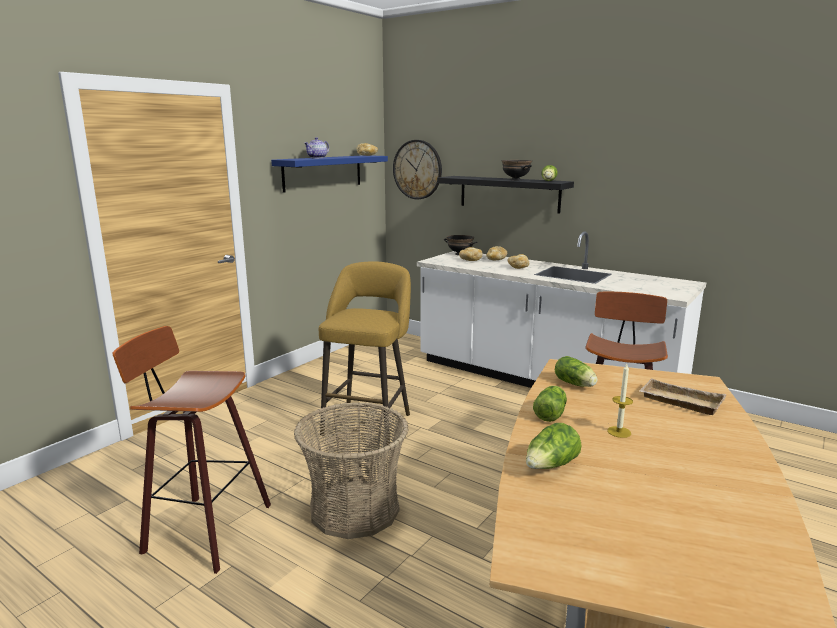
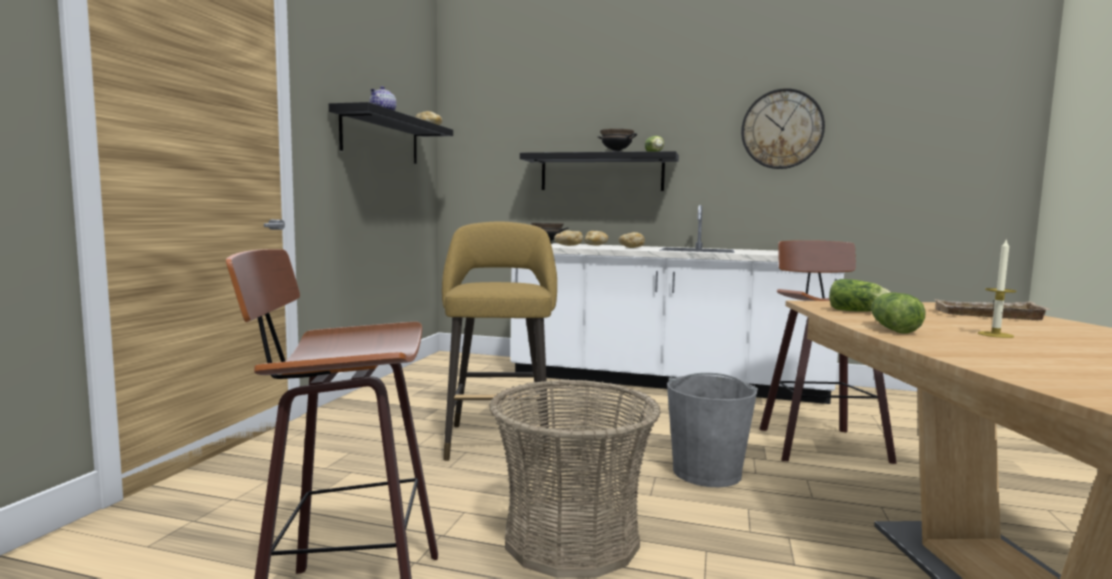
camera: 20 degrees left, 10 degrees down
blue shelf [271,155,388,193] -> black shelf [329,102,453,164]
wall clock [393,140,442,199] -> wall clock moved to [741,88,825,169]
lettuce [526,423,582,469] -> none
none -> grey bucket [667,373,758,487]

